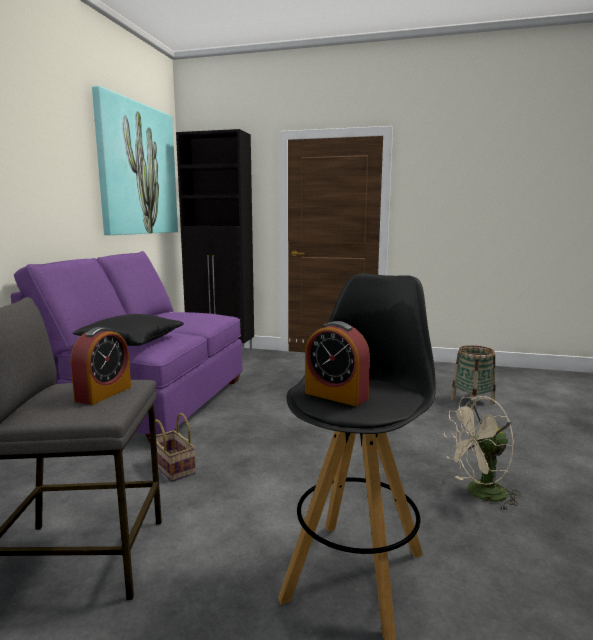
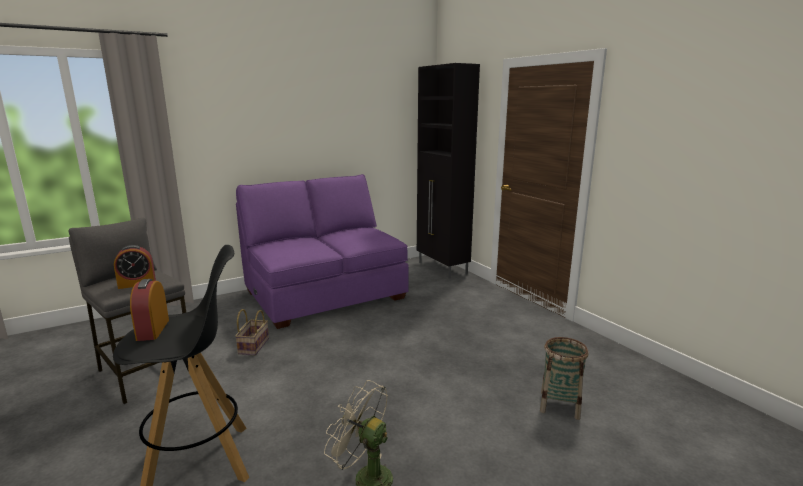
camera: 45 degrees right, 5 degrees up
black pillow [72,314,184,346] -> none
picture [92,86,178,235] -> none

